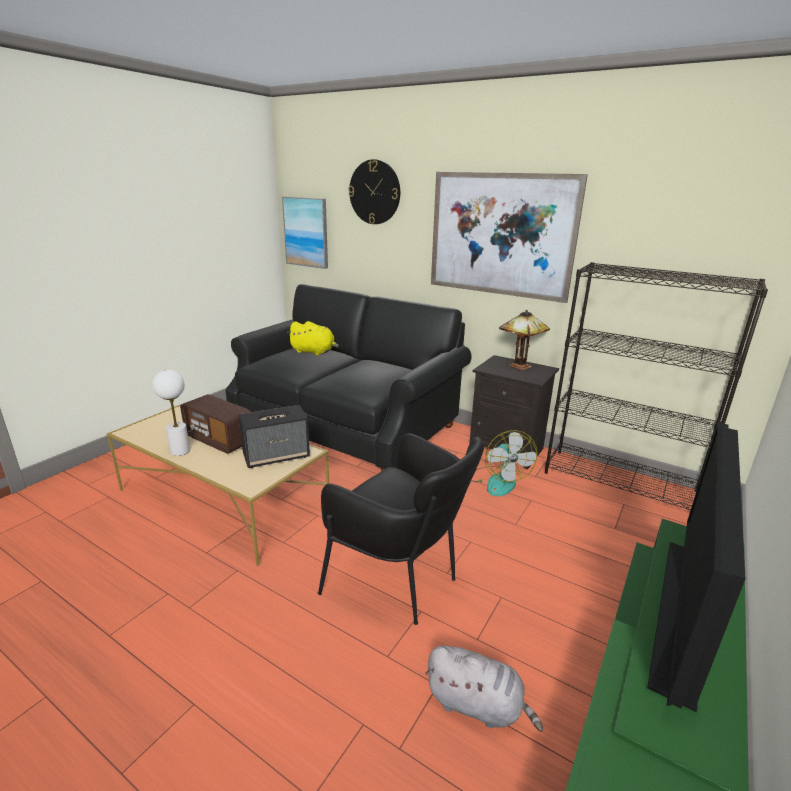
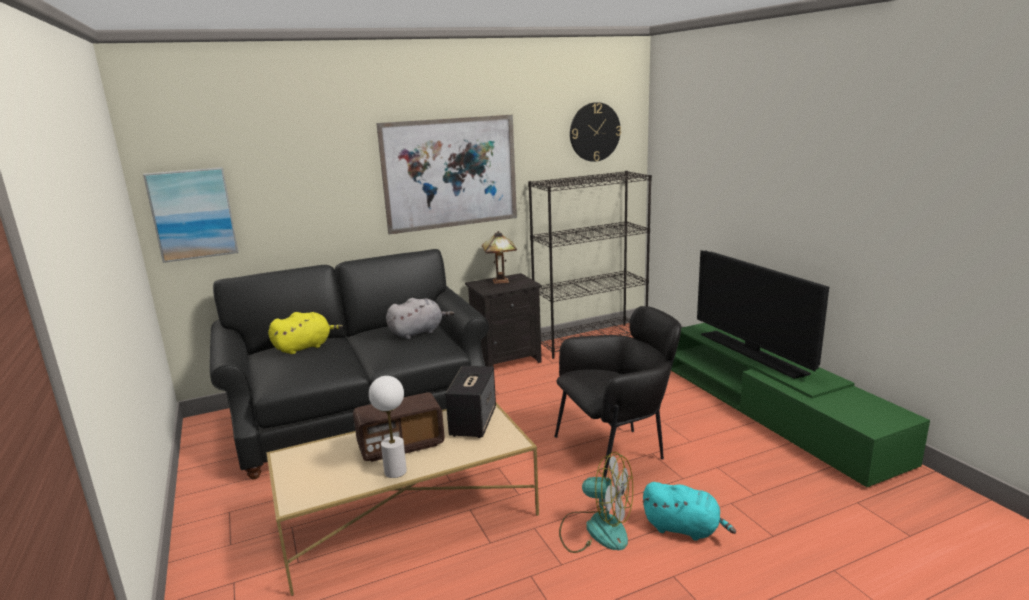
camera: 55 degrees left, 5 degrees down
wall clock [348,159,400,224] -> wall clock moved to [570,102,621,162]
grey plush toy [425,645,543,732] -> grey plush toy moved to [386,298,454,339]
fan [471,430,537,496] -> fan moved to [559,452,633,553]
none -> turquoise plush toy [642,482,736,541]

